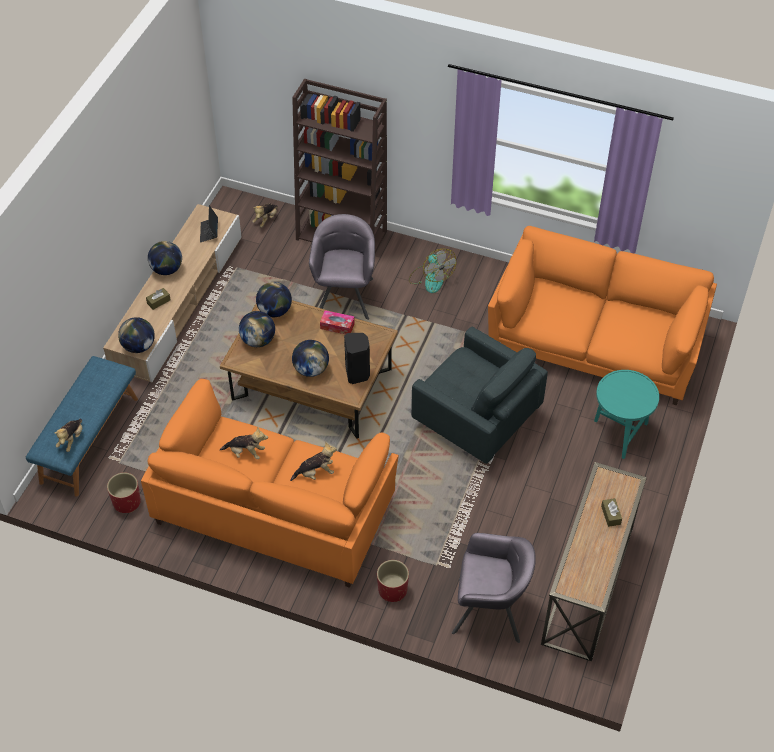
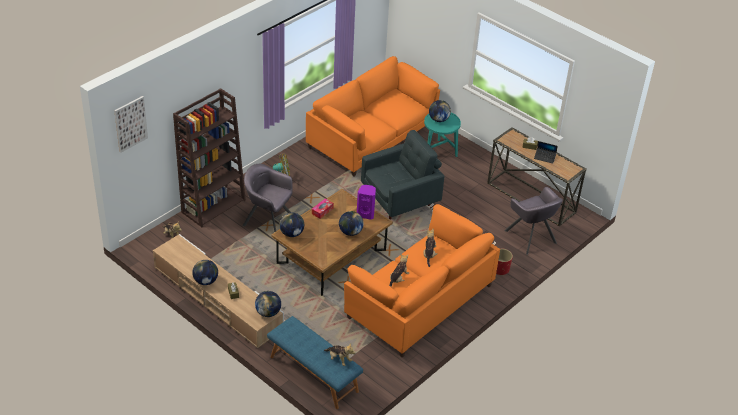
camera: 70 degrees left, 10 degrees down
red planter [107,472,141,513] -> none
laptop [200,205,218,243] -> laptop moved to [534,141,557,163]
globe [239,311,275,347] -> globe moved to [429,100,451,122]
black speaker [344,333,370,384] -> purple speaker [357,185,376,220]
grey armchair [452,533,536,643] -> grey armchair turned 120 degrees clockwise [504,187,563,255]
none -> picture [114,96,148,153]

